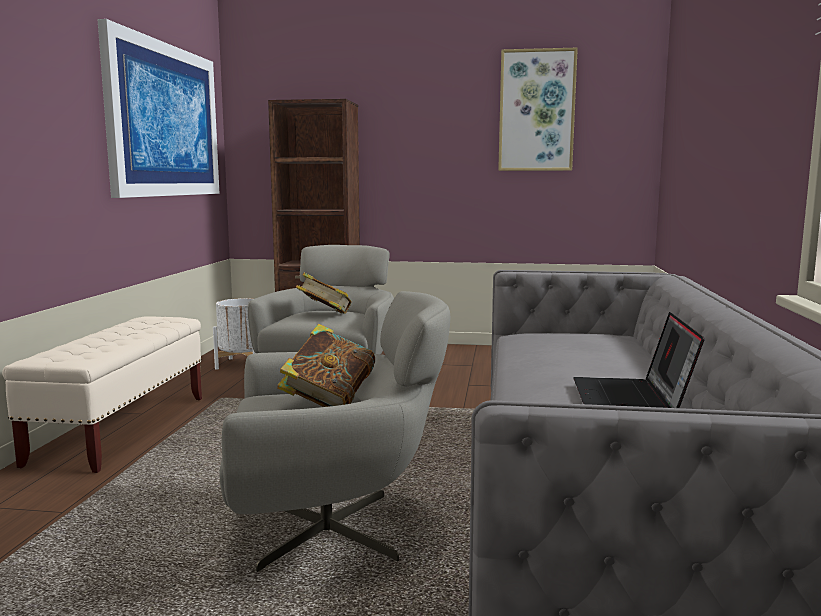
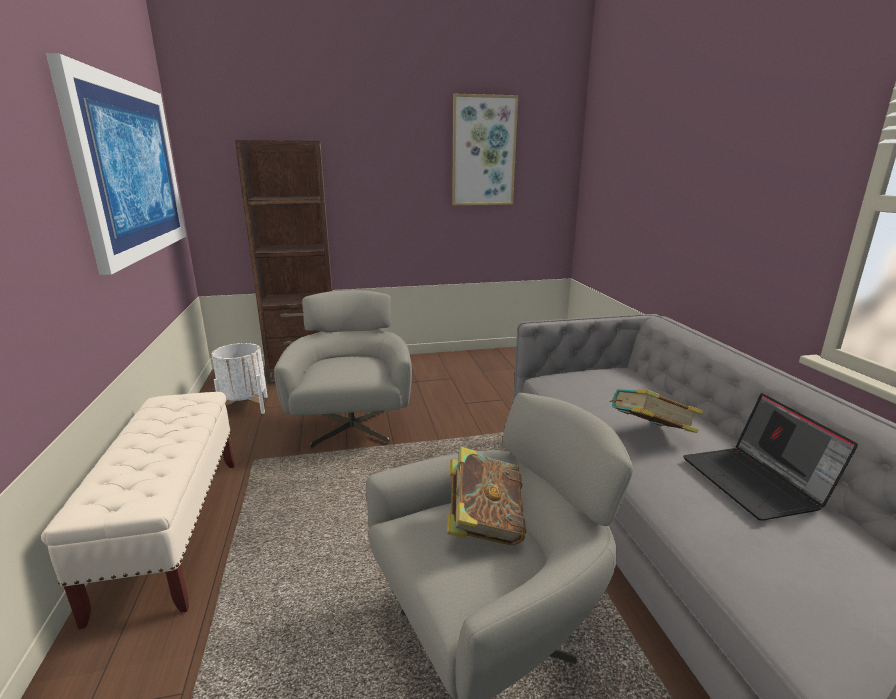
camera: 20 degrees left, 10 degrees up
book [296,273,352,314] -> book moved to [609,389,704,433]

